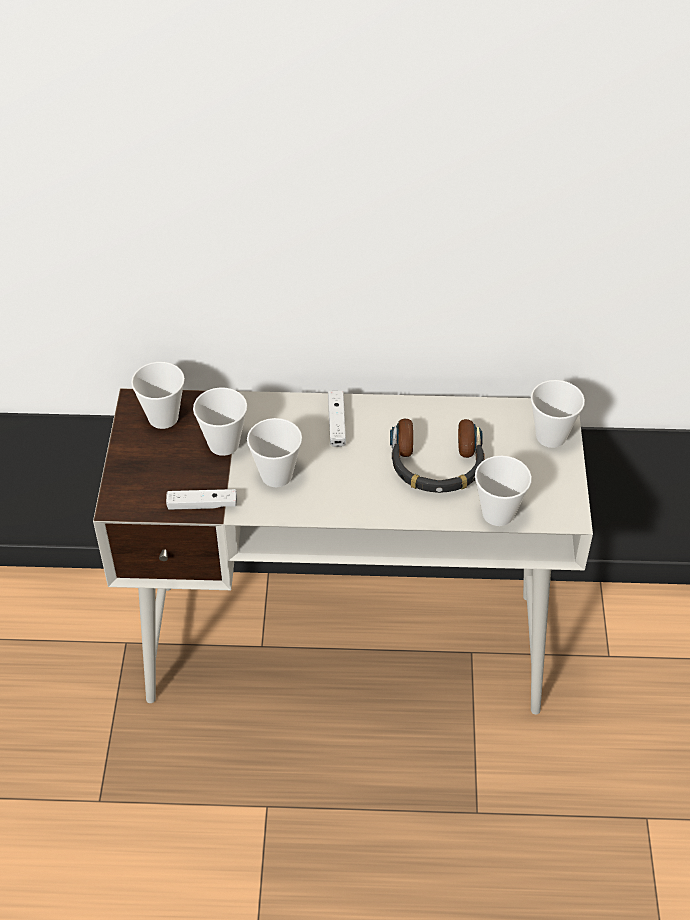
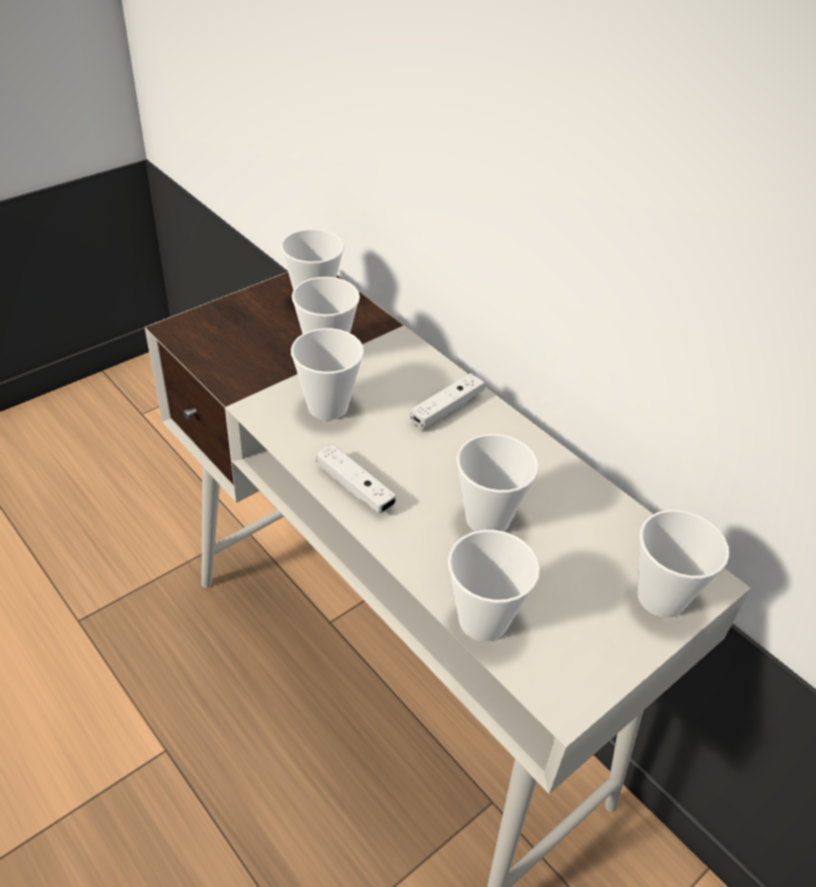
camera: 45 degrees right, 5 degrees down
white game controller [166,489,237,510] -> white game controller moved to [316,444,396,513]
headphones [390,419,485,493] -> cup [457,434,539,531]

